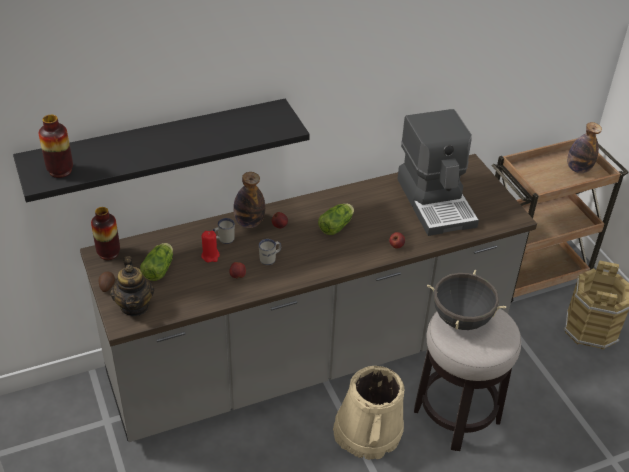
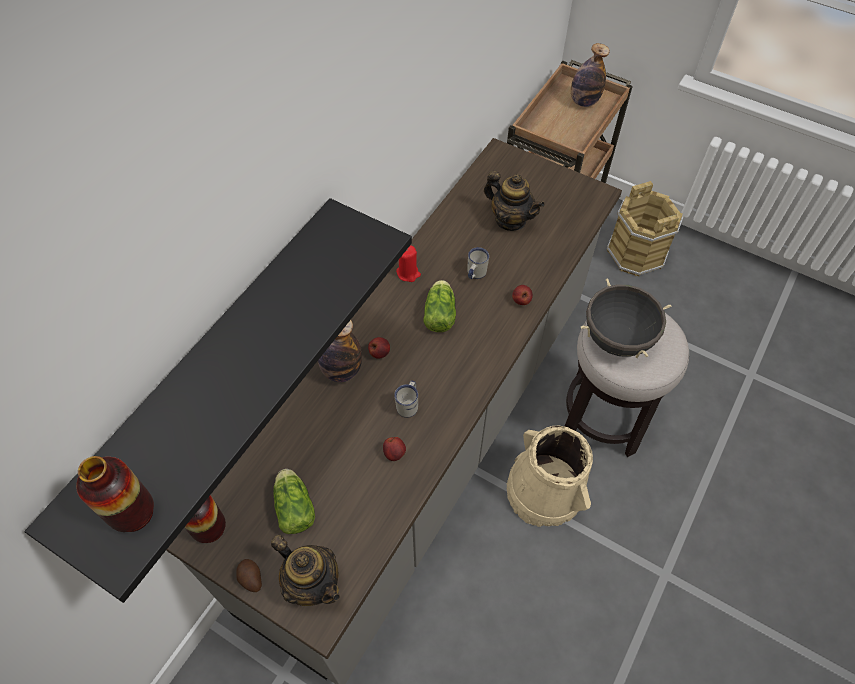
camera: 35 degrees left, 15 degrees up
red candle [201,231,220,263] -> red candle moved to [396,245,421,282]
white mug [212,218,235,244] -> white mug moved to [467,247,489,279]
coffee machine [397,109,479,236] -> teapot [484,171,545,231]

